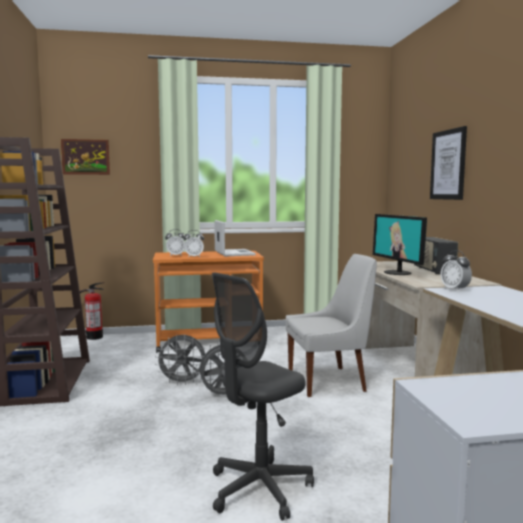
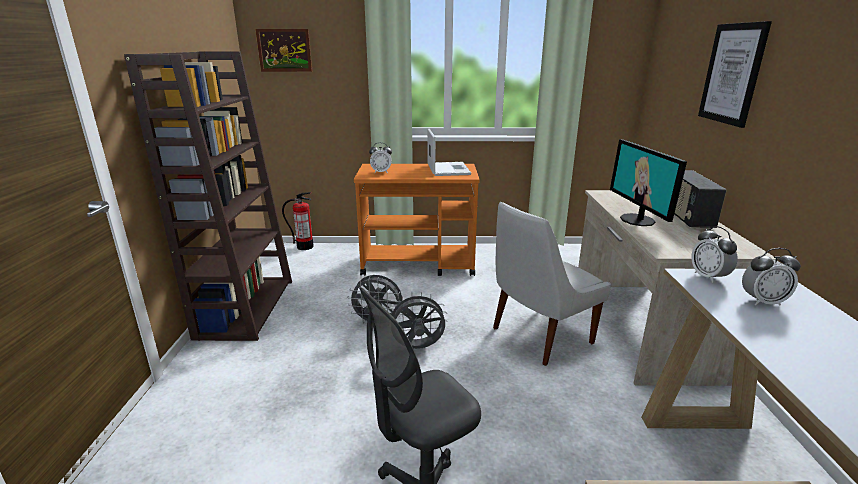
camera: 10 degrees right, 15 degrees up
alarm clock [183,230,204,258] -> alarm clock moved to [742,248,801,306]
white chair [286,254,377,397] -> white chair turned 150 degrees clockwise [493,202,611,366]

